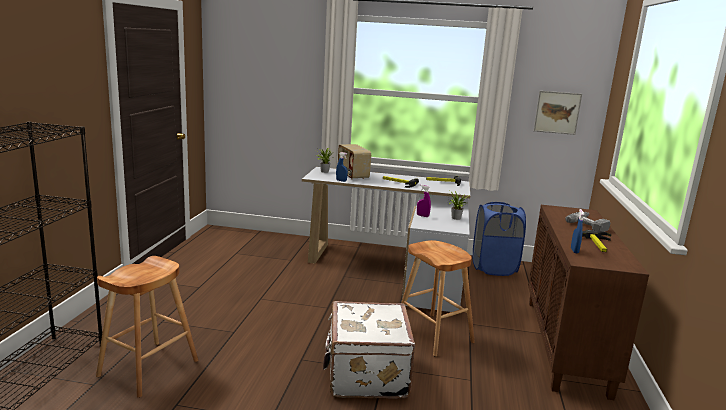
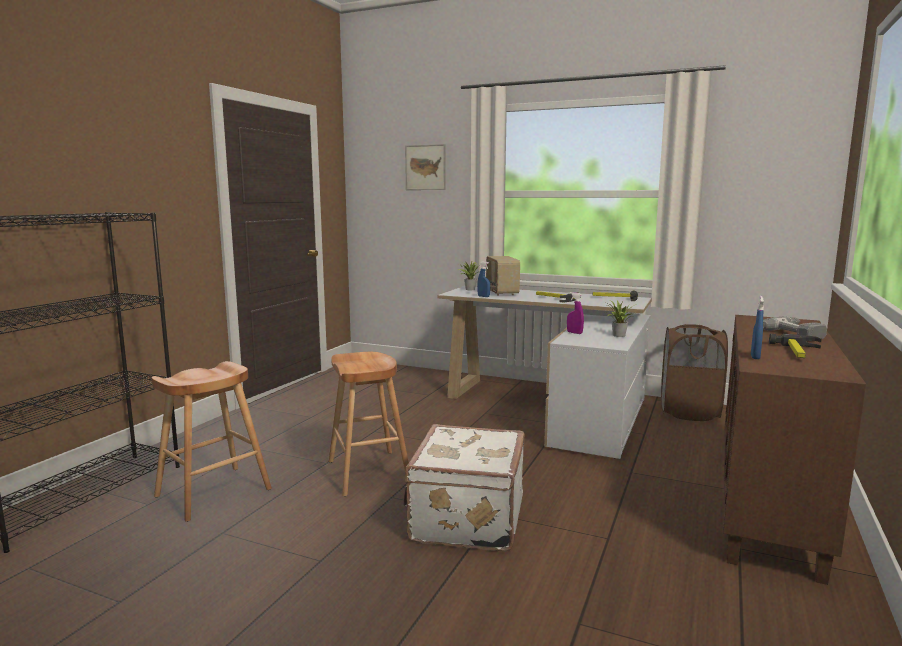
camera: 15 degrees right, 5 degrees down
brown stool [401,240,475,356] -> brown stool moved to [329,352,409,496]
blue laundry basket [473,202,526,276] -> brown laundry basket [661,324,728,421]
picture [534,91,582,135] -> picture moved to [405,144,446,190]

